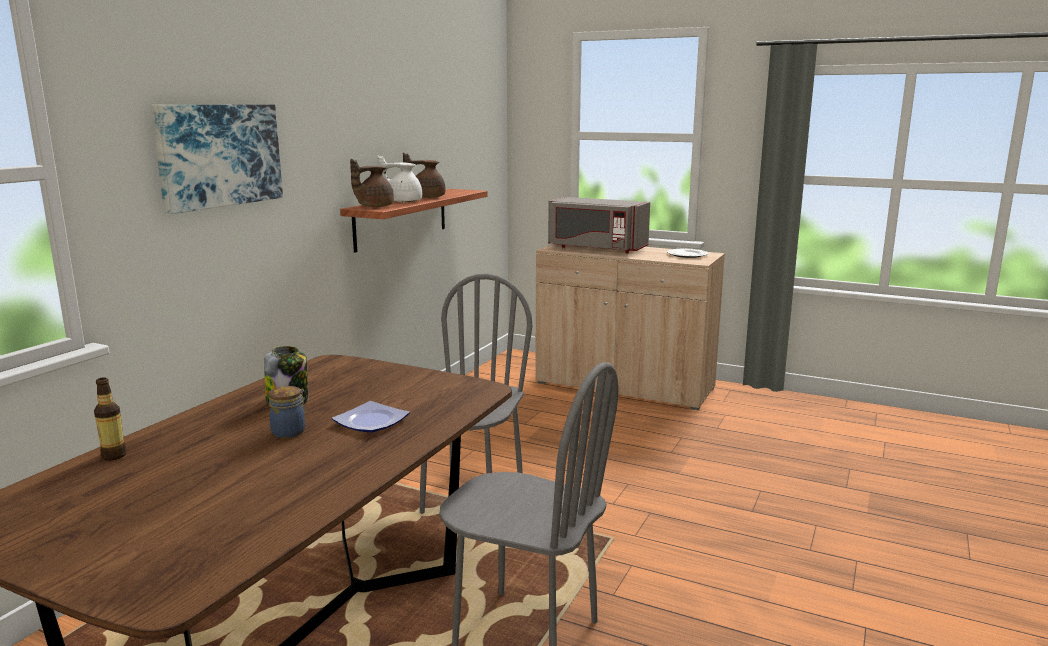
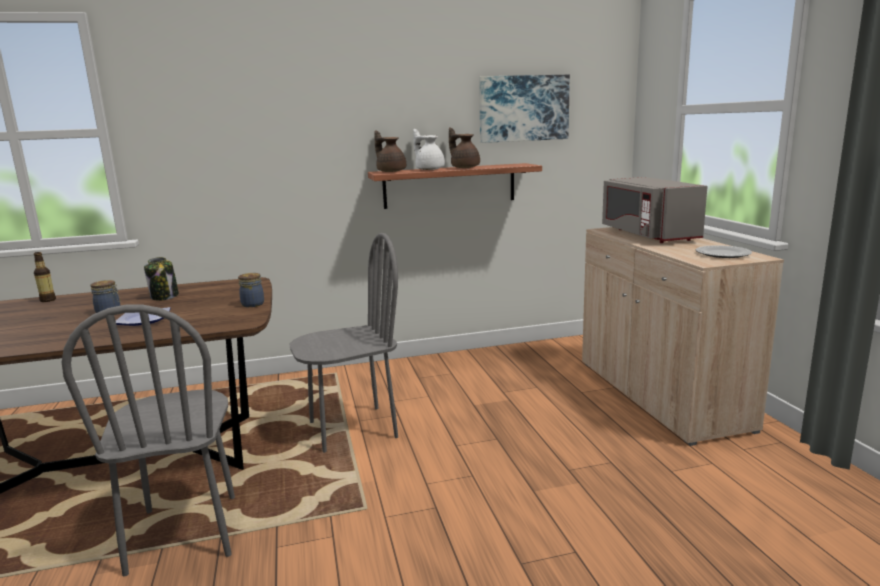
camera: 50 degrees right, 0 degrees up
picture [151,105,283,214] -> picture moved to [479,75,570,143]
brown teapot [350,159,394,207] -> brown teapot turned 45 degrees clockwise [374,130,406,172]
none -> jar [238,273,264,307]

